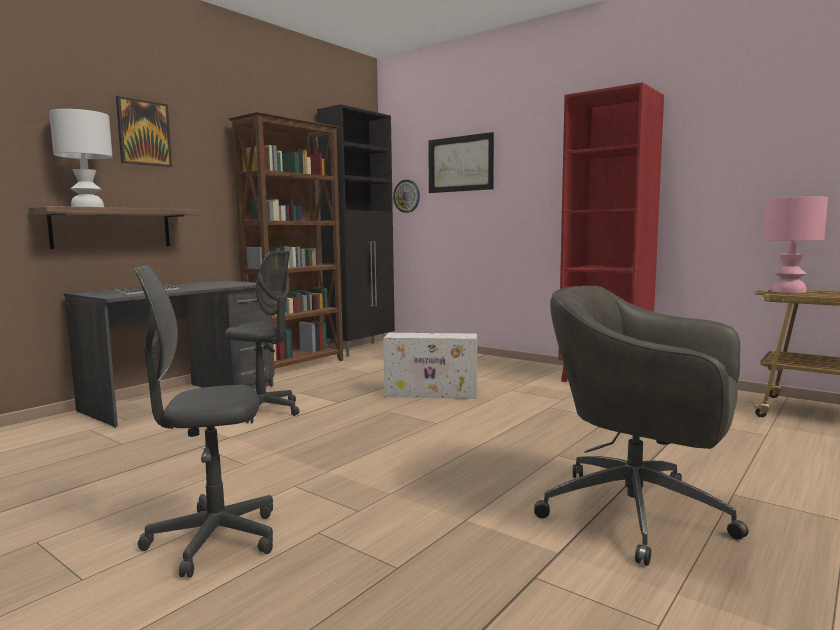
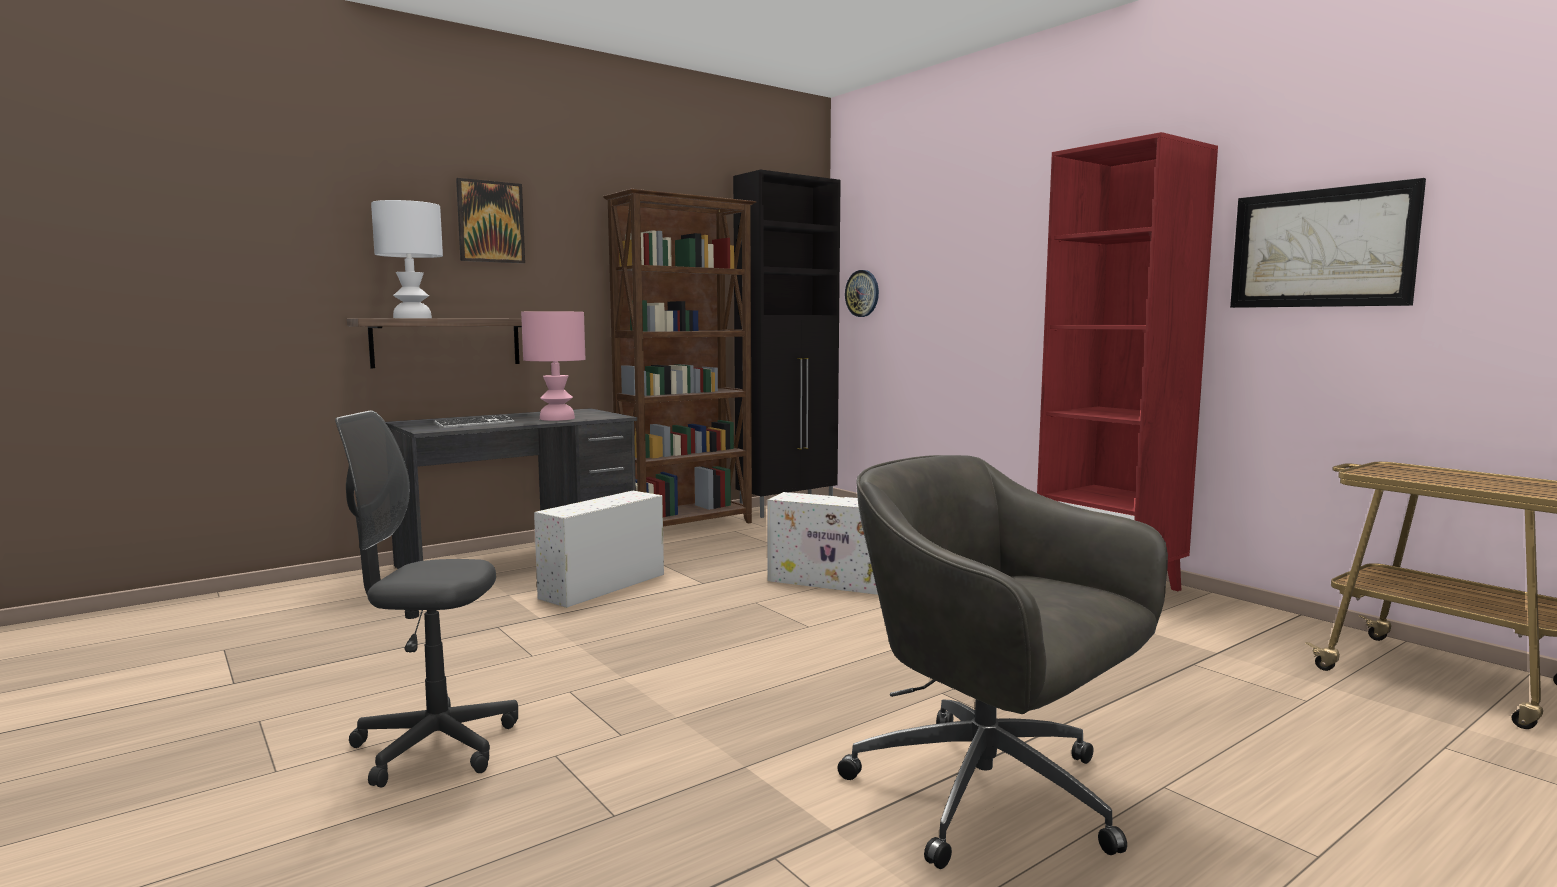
camera: 15 degrees right, 0 degrees up
grey office chair [225,251,299,424] -> white storage box [534,491,664,608]
picture [428,132,494,193] -> picture moved to [1230,178,1426,308]
pink table lamp [762,197,828,293] -> pink table lamp moved to [521,311,585,421]

